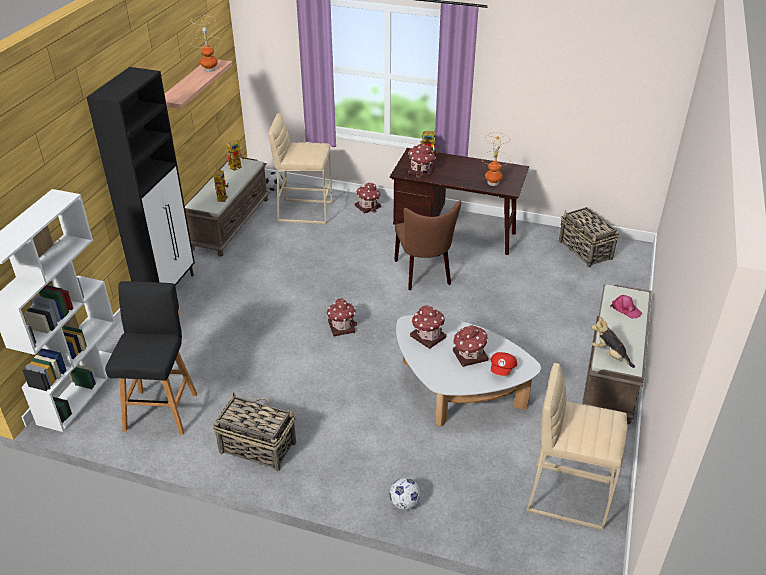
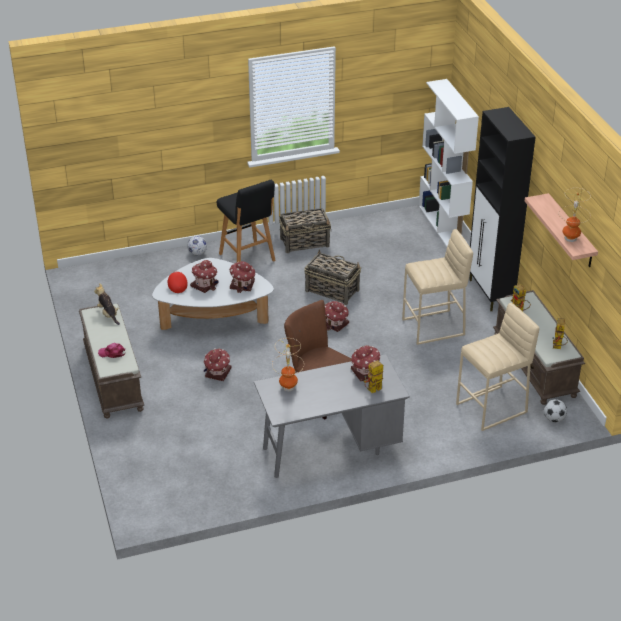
camera: 145 degrees right, 0 degrees up
black stool [105,281,197,435] -> black stool moved to [217,180,276,262]
toy house [355,183,381,213] -> toy house moved to [204,348,232,381]
brown desk [390,148,529,255] -> grey desk [254,354,410,478]
beige stool [526,363,627,530] -> beige stool moved to [402,229,473,345]
basket [559,207,619,267] -> basket moved to [304,249,361,305]
plush toy [591,316,635,368] -> plush toy turned 135 degrees counterclockwise [94,283,120,325]

